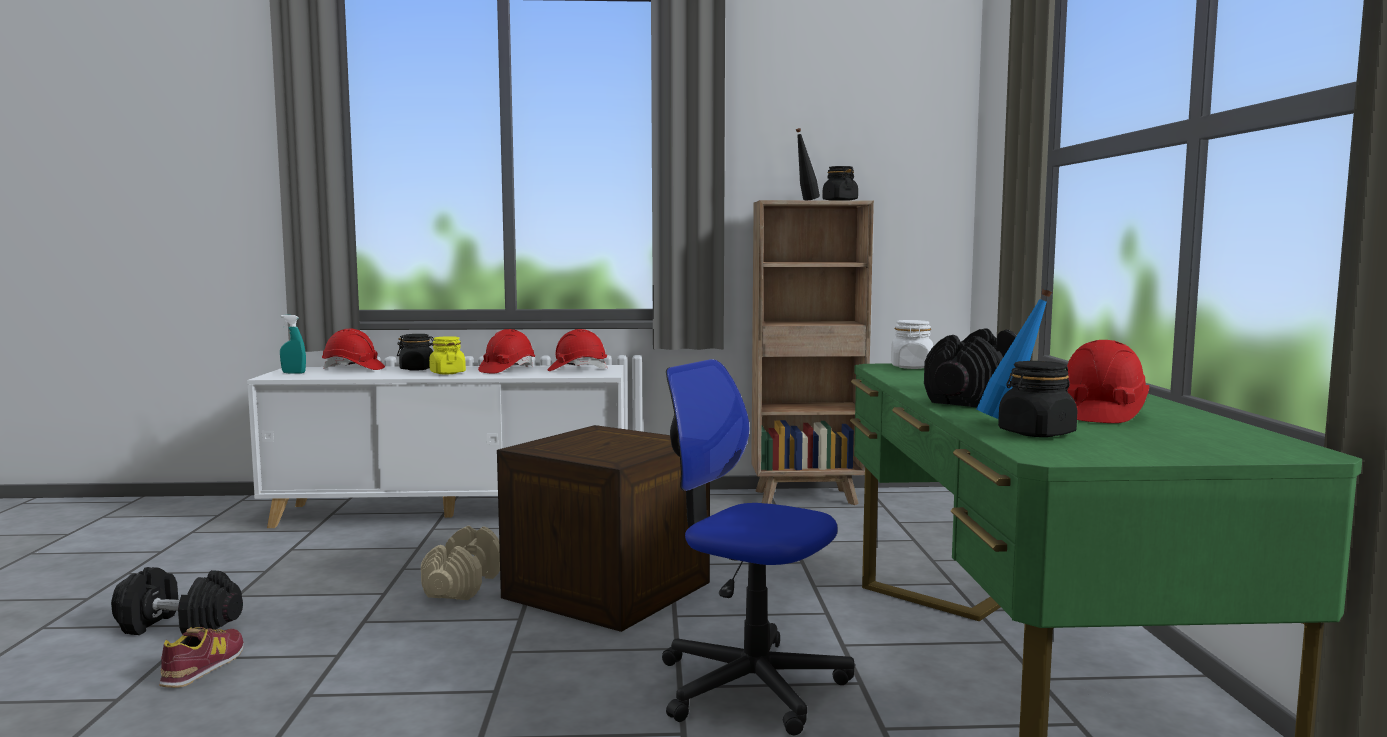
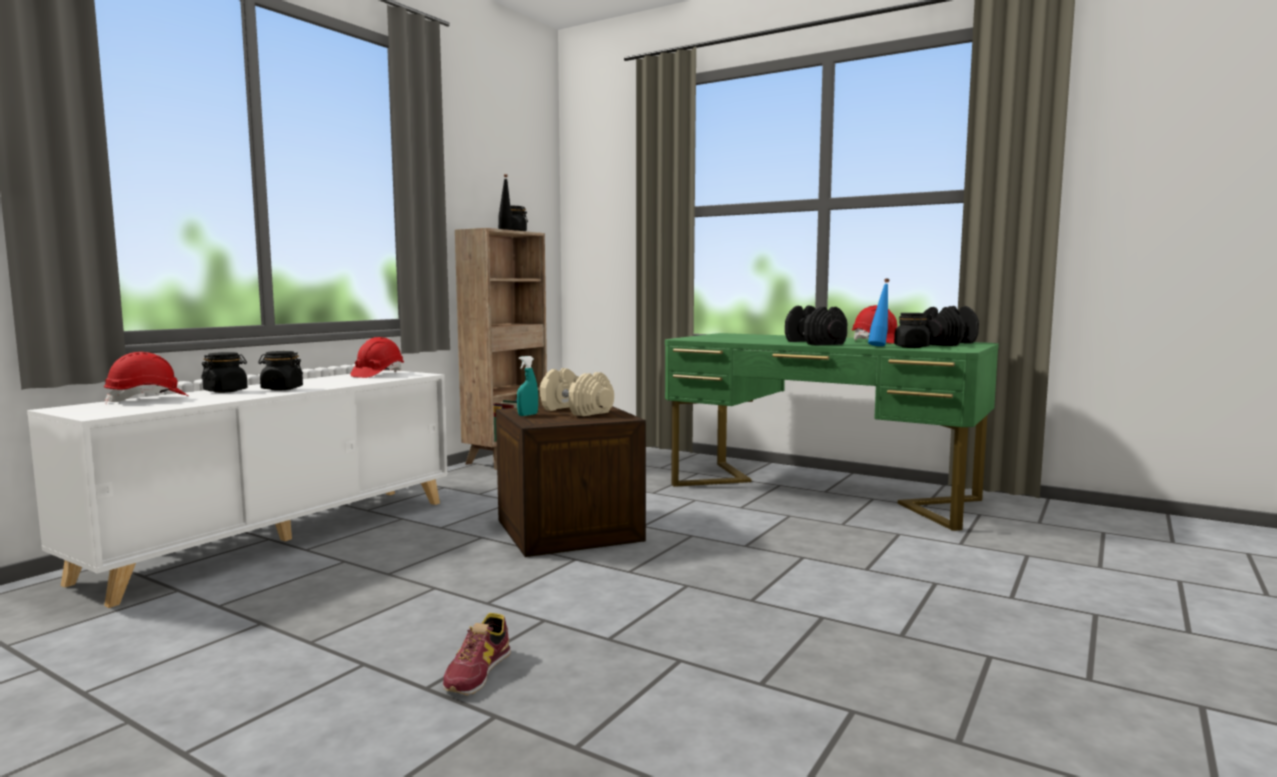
camera: 55 degrees left, 0 degrees up
black dumbbell [111,567,243,635] -> black dumbbell moved to [924,306,979,346]
shoe [159,627,244,688] -> shoe turned 120 degrees counterclockwise [443,613,511,695]
turquoise spray bottle [280,315,306,374] -> turquoise spray bottle moved to [517,356,538,416]
beige dumbbell [421,526,500,600] -> beige dumbbell moved to [540,368,614,416]
yellow jar [429,336,466,374] -> black jar [258,351,303,391]
red hard hat [478,329,535,373] -> none
office chair [662,359,855,735] -> none
white jar [891,320,933,369] -> none

